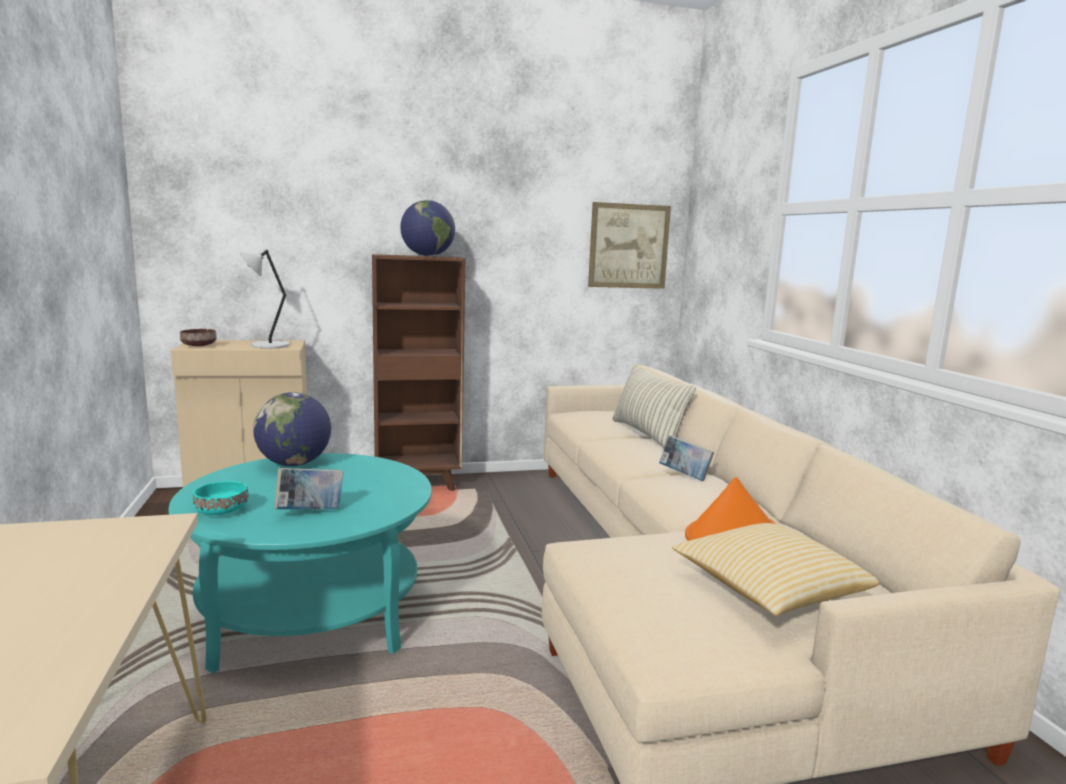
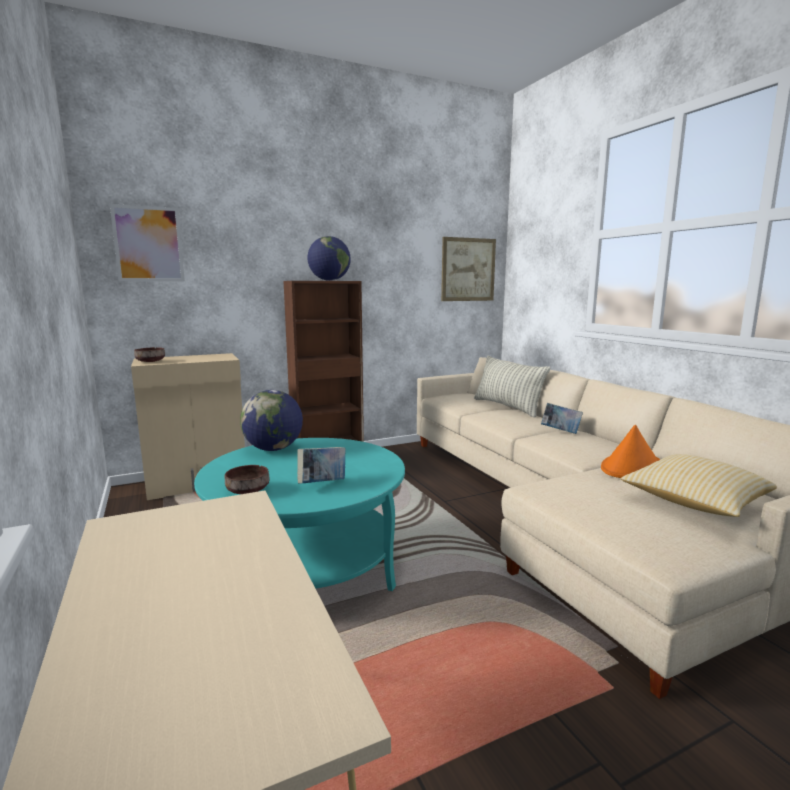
camera: 10 degrees left, 0 degrees up
turquoise bowl [193,481,249,515] -> brown bowl [225,465,269,494]
grey table lamp [240,250,290,349] -> none
none -> picture [110,204,185,282]

